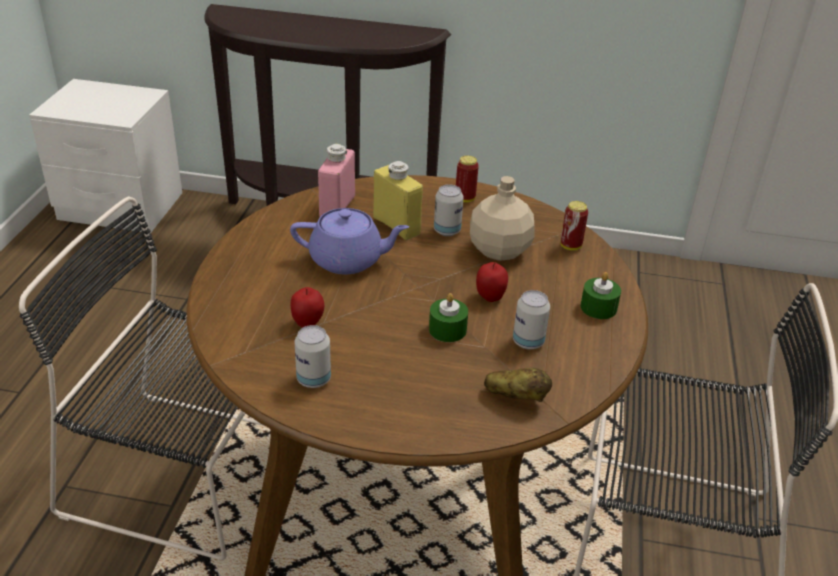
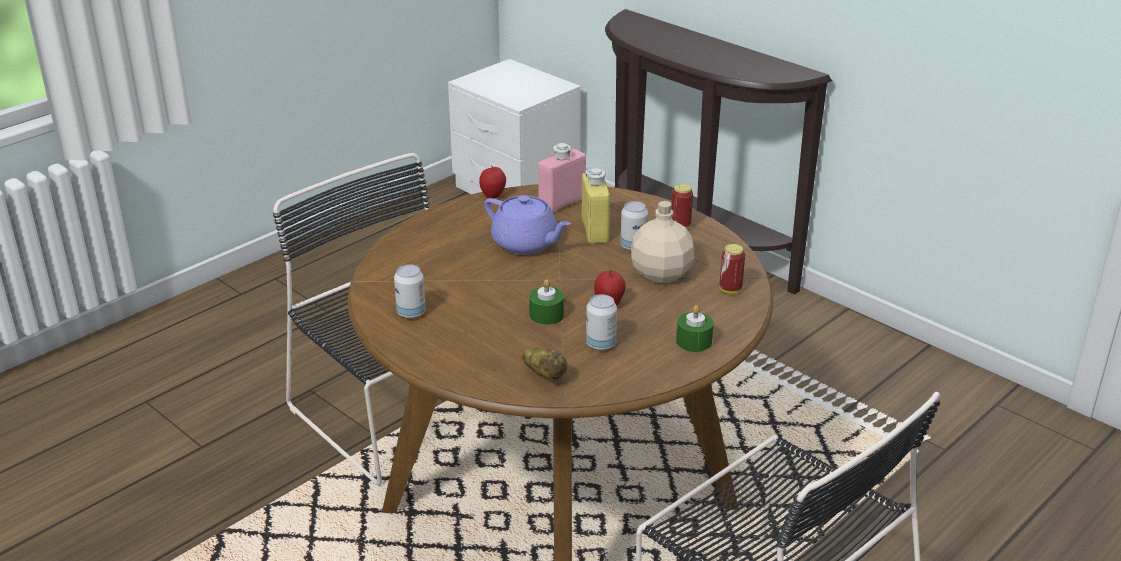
camera: 35 degrees right, 5 degrees down
apple [291,287,324,328] -> apple moved to [479,165,506,199]

